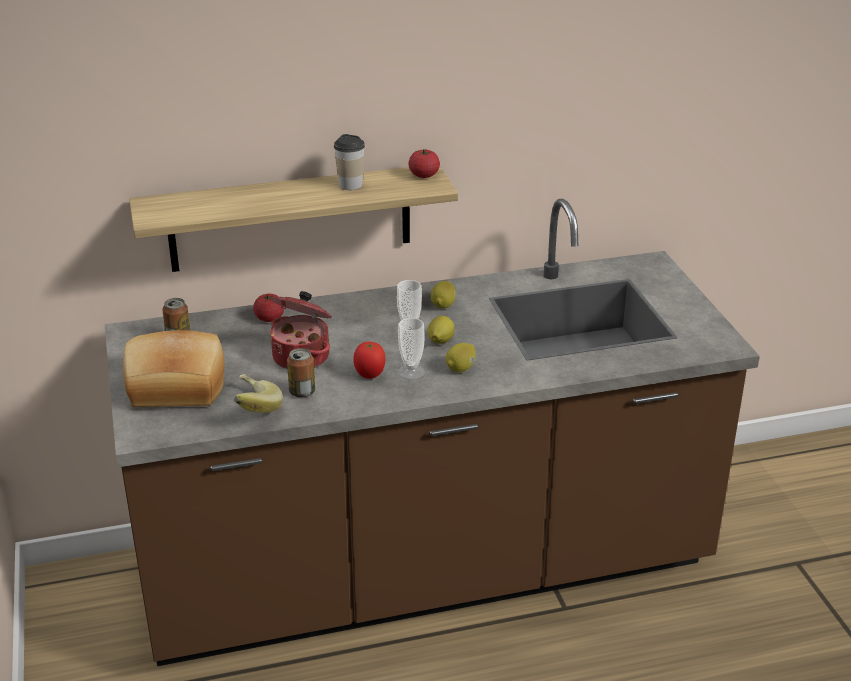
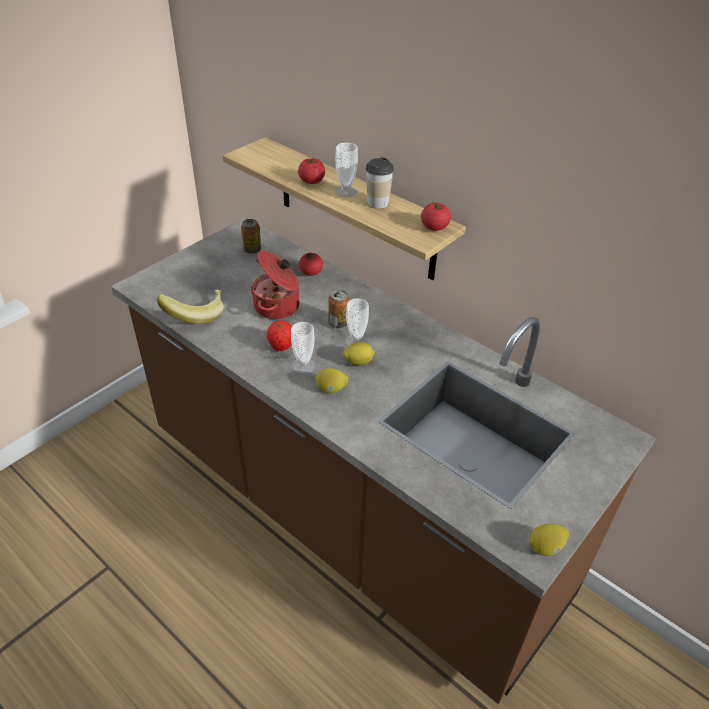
camera: 55 degrees right, 10 degrees up
bread [123,330,224,407] -> none
can [287,348,315,398] -> can moved to [328,290,350,328]
lemon [431,281,456,309] -> lemon moved to [529,524,569,556]
none -> tomato [298,158,325,184]
none -> cup [335,143,358,197]

